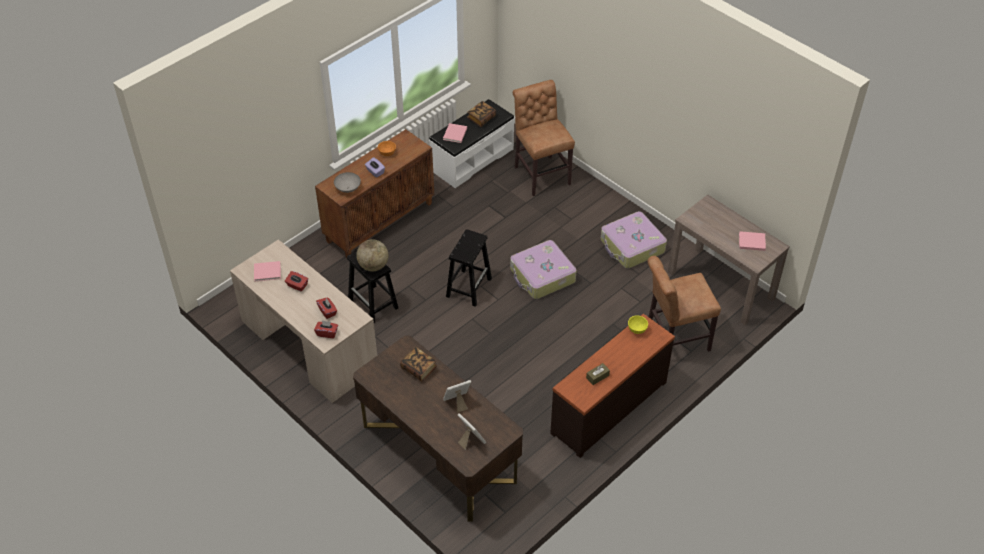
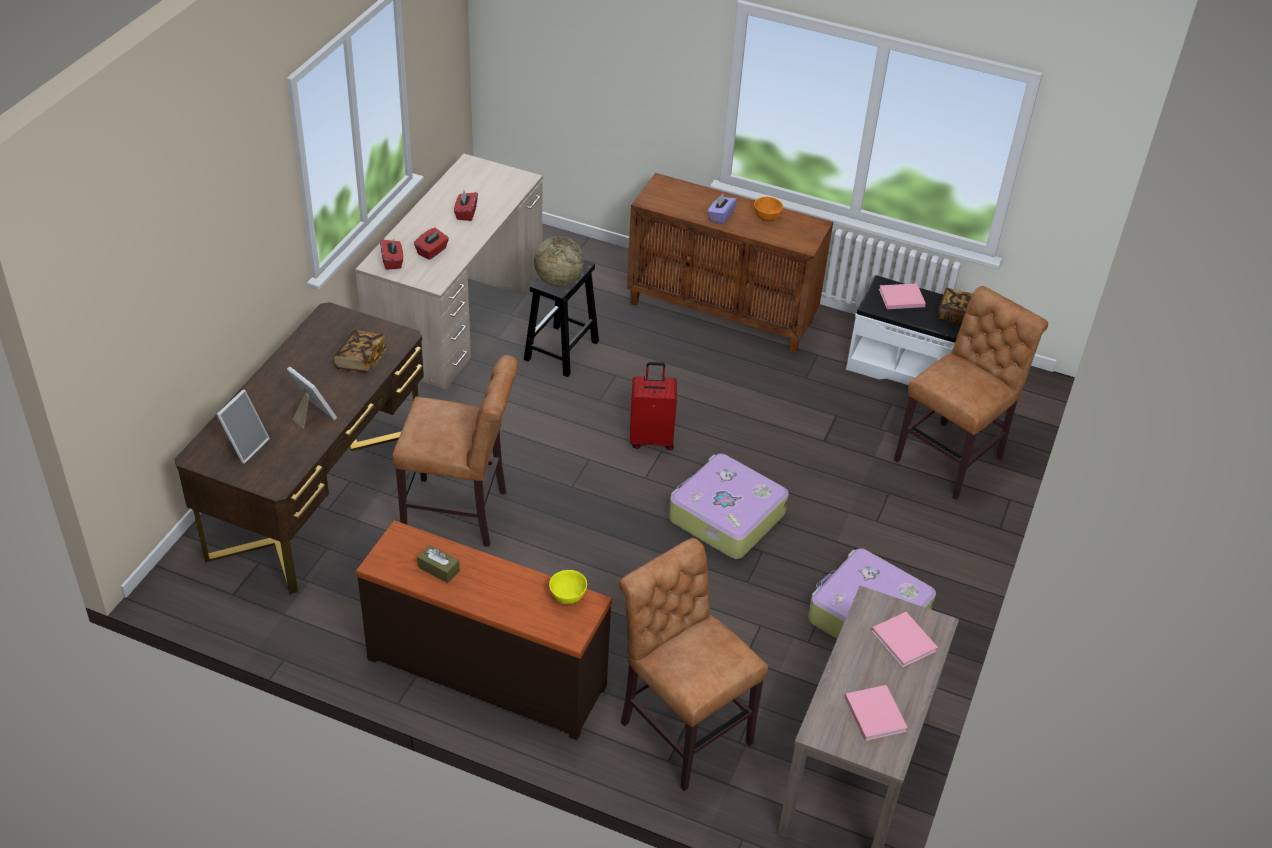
camera: 65 degrees right, 5 degrees down
pink book [254,261,281,281] -> pink book moved to [872,612,938,667]
grey bowl [334,172,361,193] -> none
black stool [446,229,492,307] -> red suitcase [630,362,677,450]
none -> brown chair [392,355,518,547]

